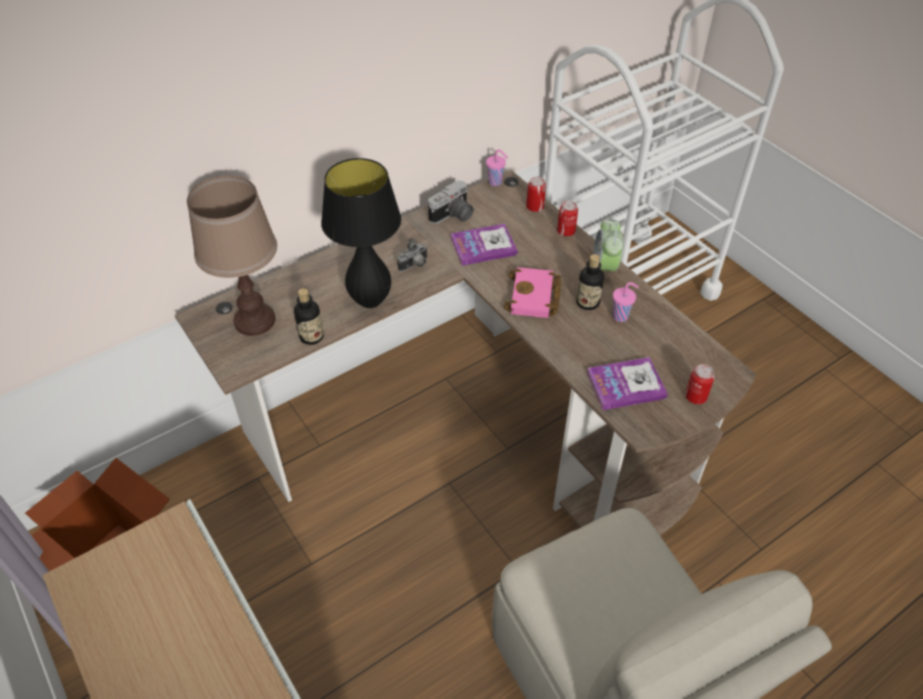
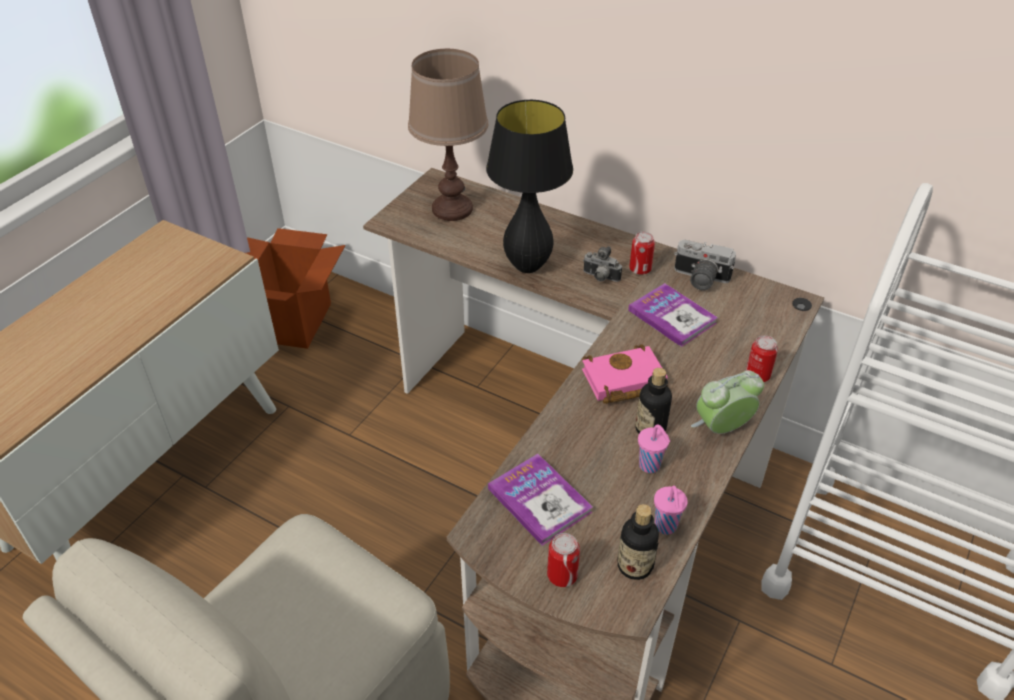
camera: 65 degrees right, 5 degrees down
bottle [294,288,324,345] -> bottle moved to [618,504,659,580]
pink cup [486,149,508,186] -> pink cup moved to [654,486,688,535]
can [526,177,546,212] -> can moved to [629,232,655,275]

